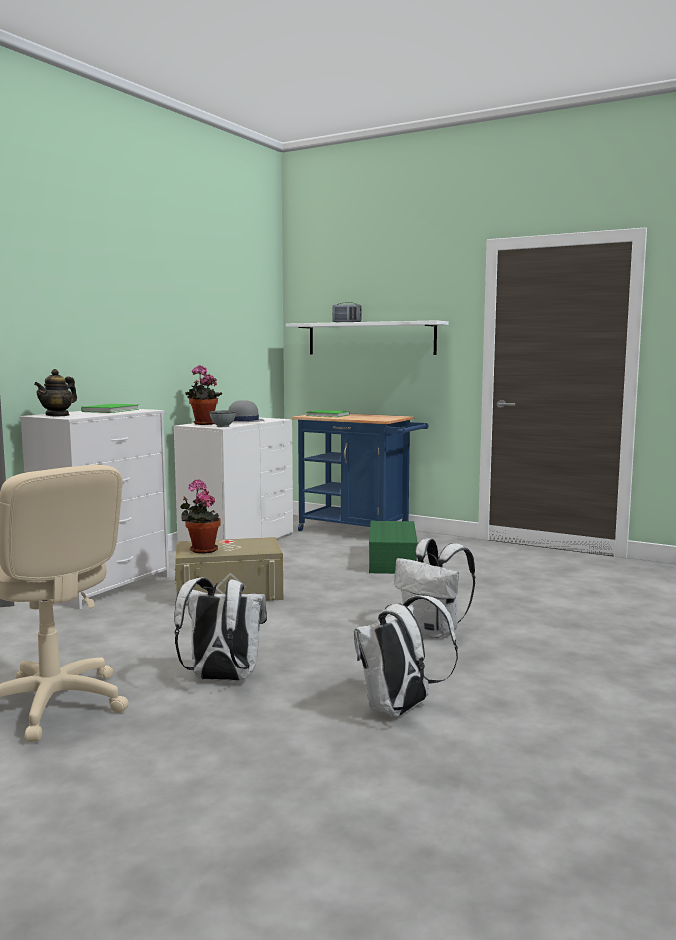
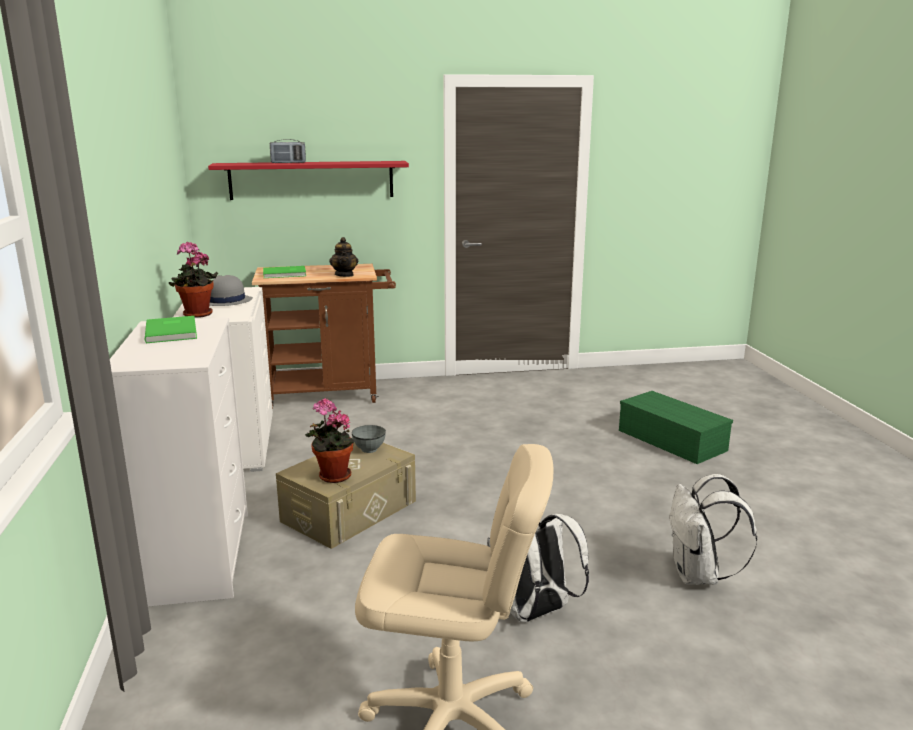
camera: 40 degrees left, 10 degrees up
teapot [34,369,77,417] -> teapot moved to [329,237,358,277]
grey bowl [209,411,236,427] -> grey bowl moved to [352,425,386,453]
white shelf [286,320,449,355] -> red shelf [208,161,409,200]
blue cart [292,414,428,531] -> brown cart [252,264,396,409]
green storage box [369,521,418,574] -> green storage box moved to [619,391,733,464]
white backpack [394,538,475,638] -> none

